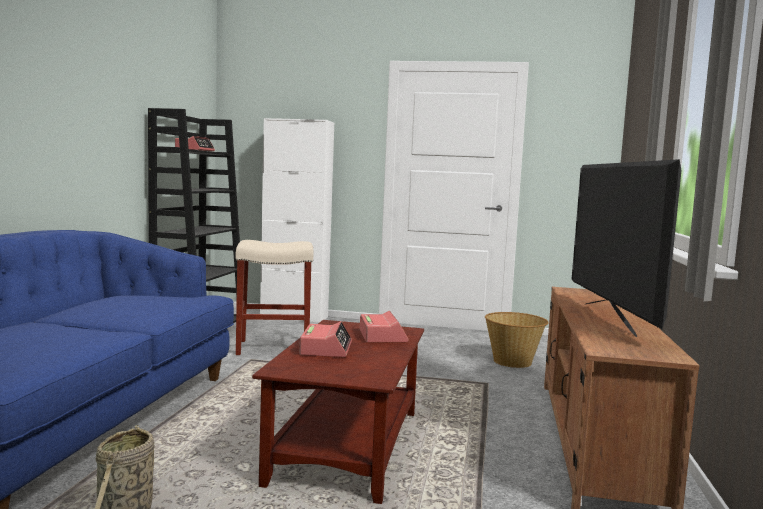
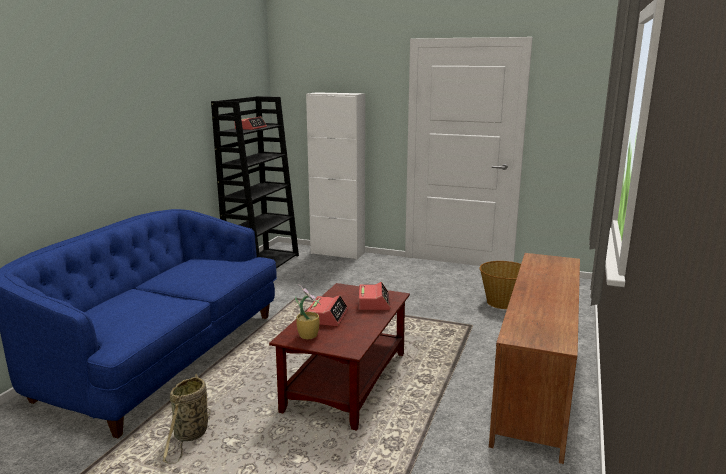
camera: 10 degrees right, 10 degrees up
beige stool [235,240,314,355] -> none
television [572,159,682,337] -> none
none -> potted plant [295,284,321,339]

